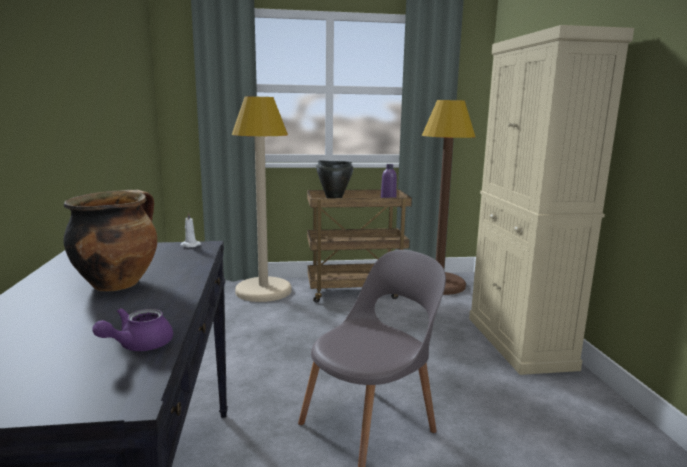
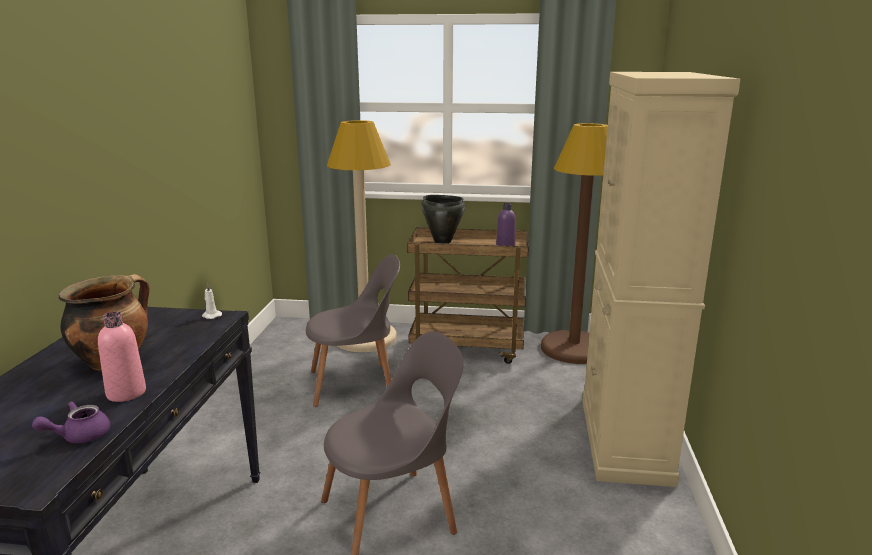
camera: 15 degrees right, 5 degrees up
none -> pink bottle [98,311,146,402]
none -> grey chair [306,254,400,407]

